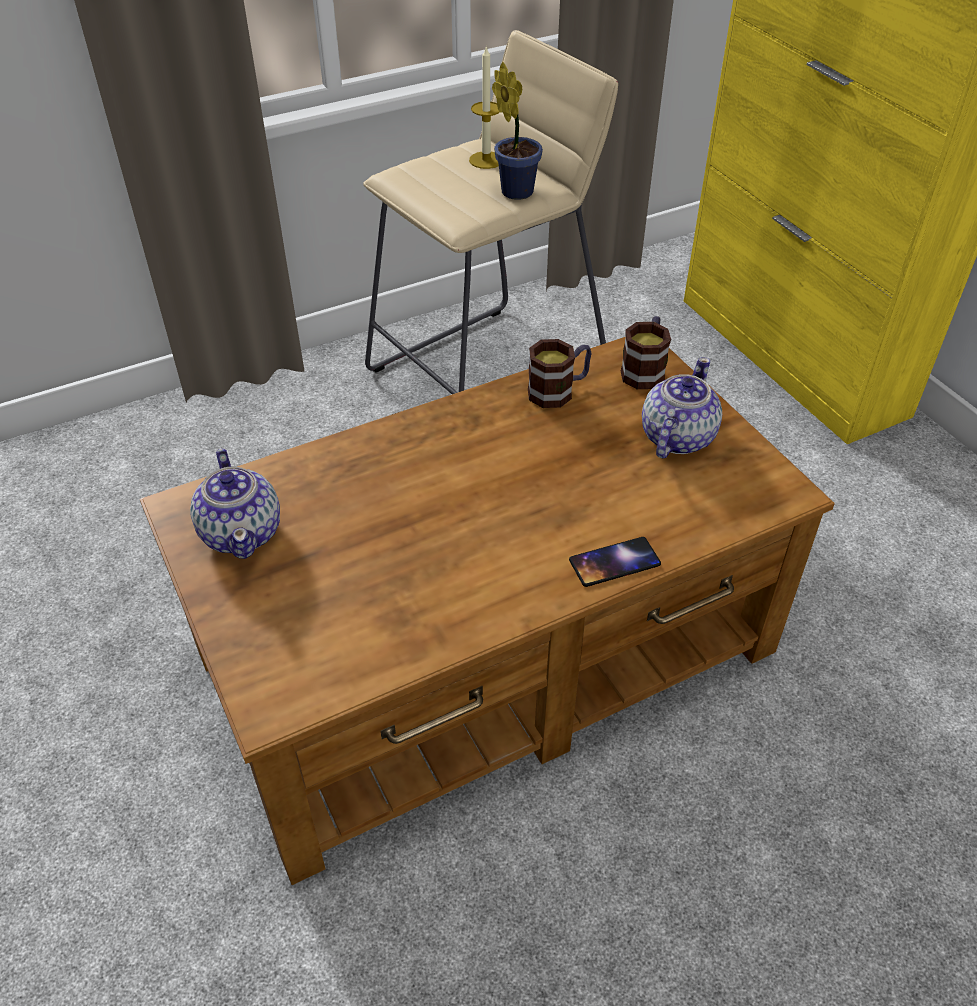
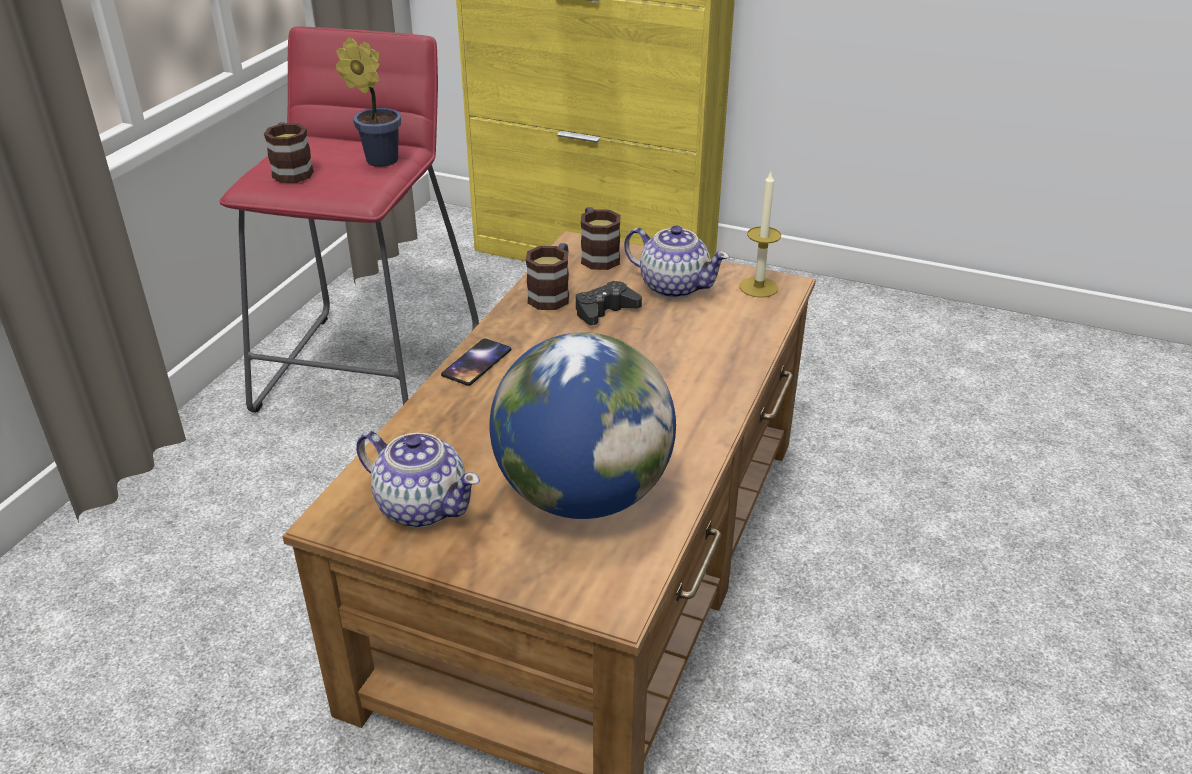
camera: 40 degrees left, 10 degrees down
beige stool [363,30,618,394] -> red stool [219,27,479,412]
candle [469,46,500,169] -> candle moved to [739,172,781,298]
phone [569,537,661,587] -> phone moved to [441,338,511,386]
teapot [642,357,722,458] -> teapot turned 135 degrees clockwise [624,225,730,299]
none -> mug [264,122,314,183]
none -> globe [490,332,676,519]
none -> black game controller [576,281,642,325]

